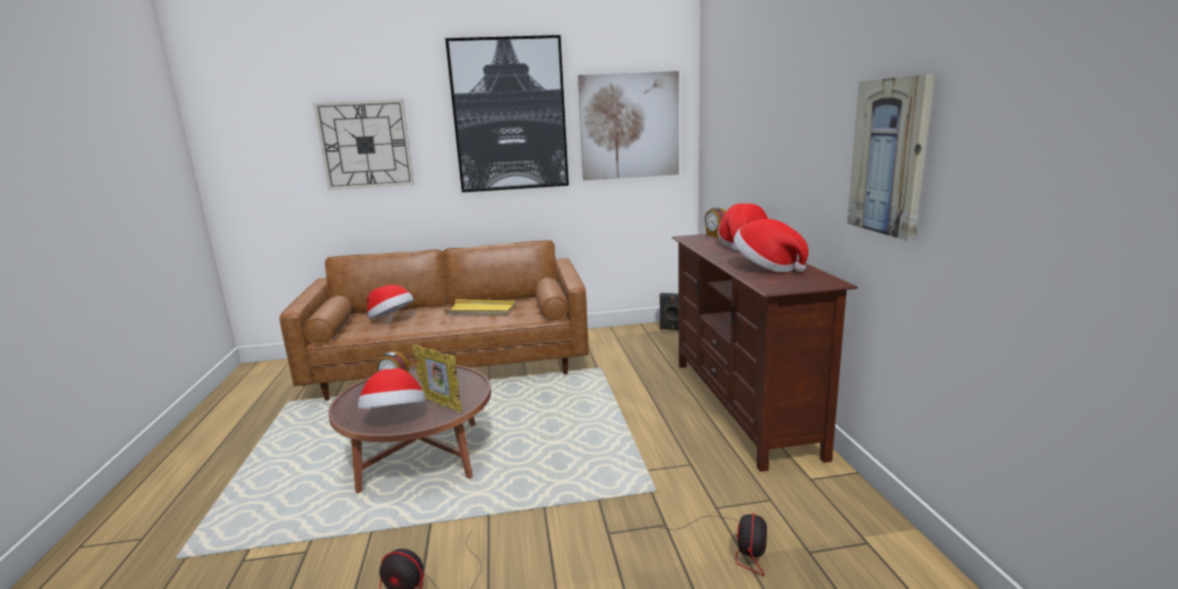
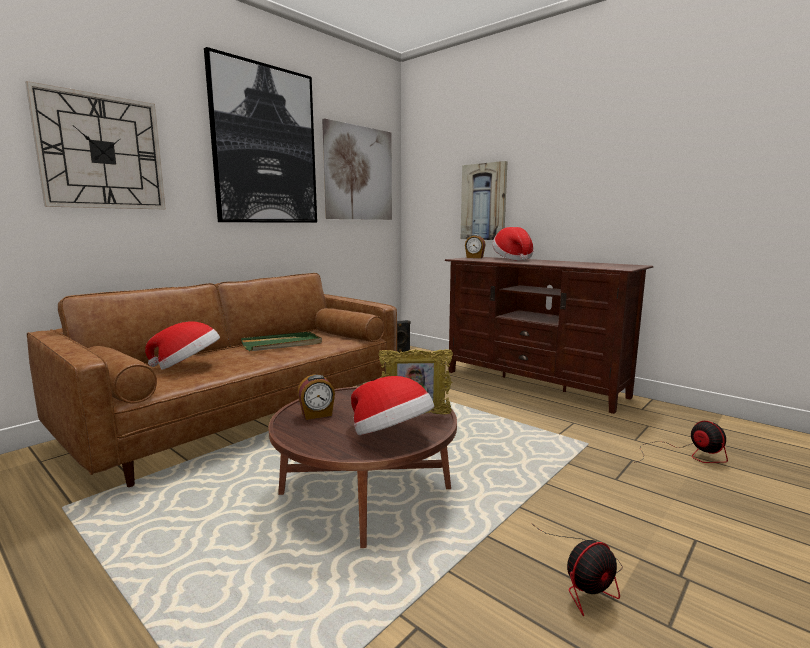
camera: 40 degrees left, 5 degrees down
yellow tray [443,299,516,315] -> green tray [241,331,322,351]
hat [734,219,808,273] -> none
picture [847,74,935,241] -> picture moved to [461,161,508,240]

